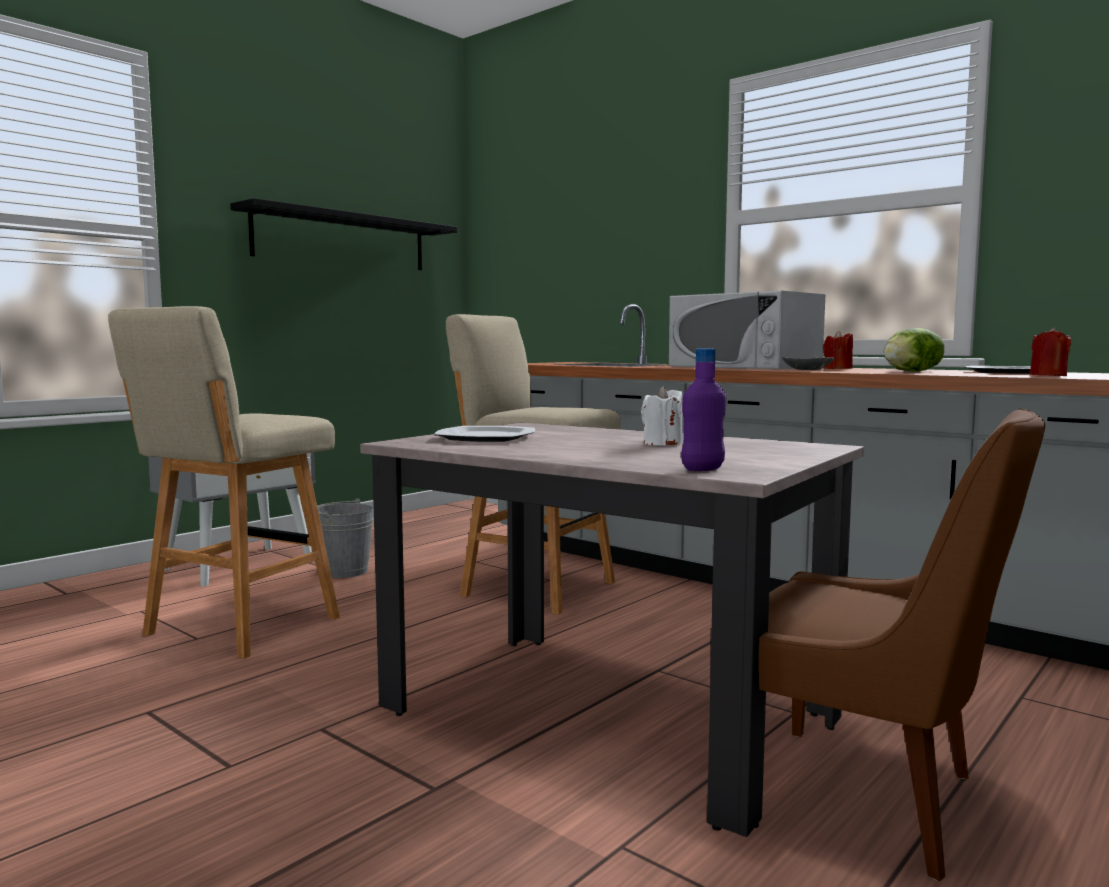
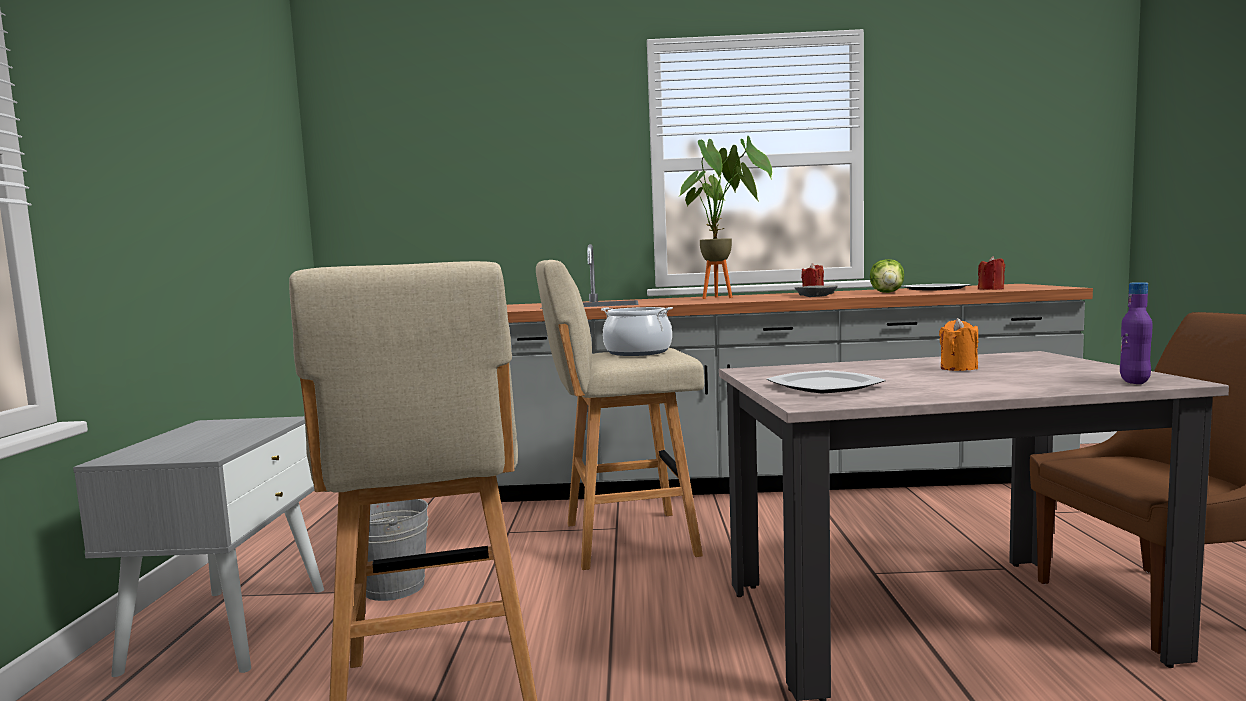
camera: 40 degrees left, 0 degrees up
black shelf [230,198,457,270] -> none
white candle [641,386,684,445] -> orange candle [939,318,979,371]
white microwave [669,291,825,369] -> potted plant [679,136,772,299]
none -> cooking pot [601,307,673,356]

